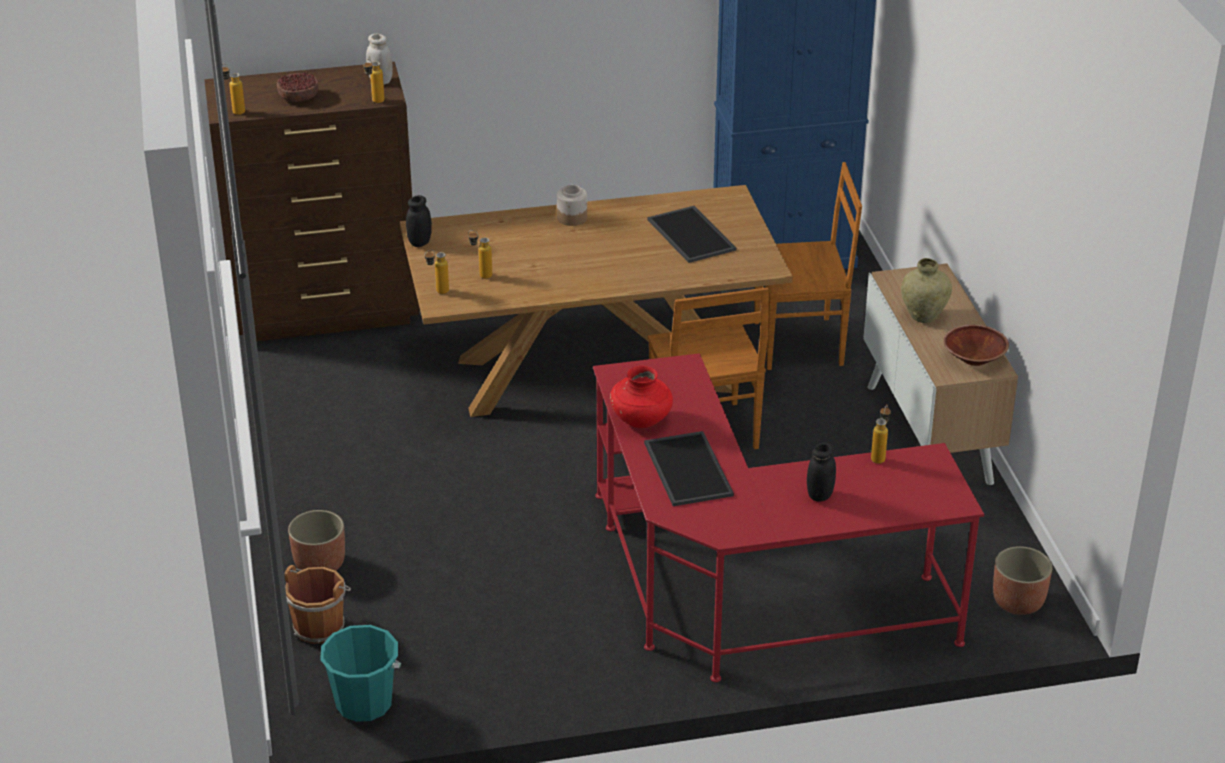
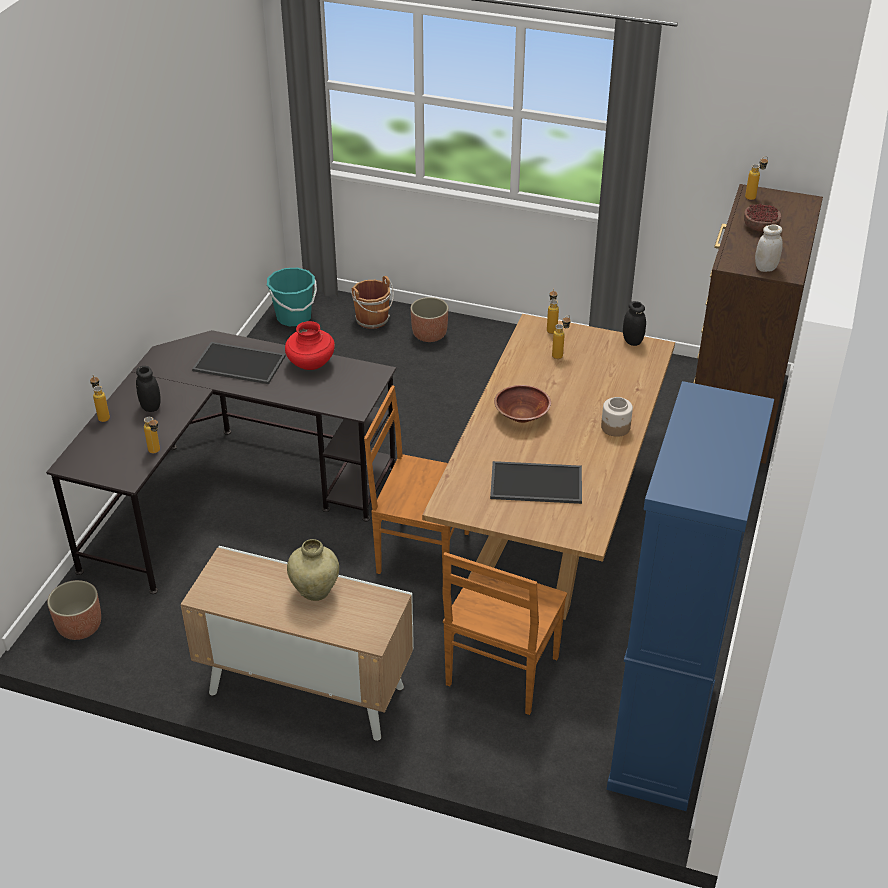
camera: 120 degrees right, 5 degrees up
bottle [363,59,384,103] -> bottle moved to [90,375,110,422]
red desk [593,353,984,682] -> black desk [46,330,396,594]
brown bowl [943,325,1009,366] -> brown bowl moved to [494,385,551,423]

